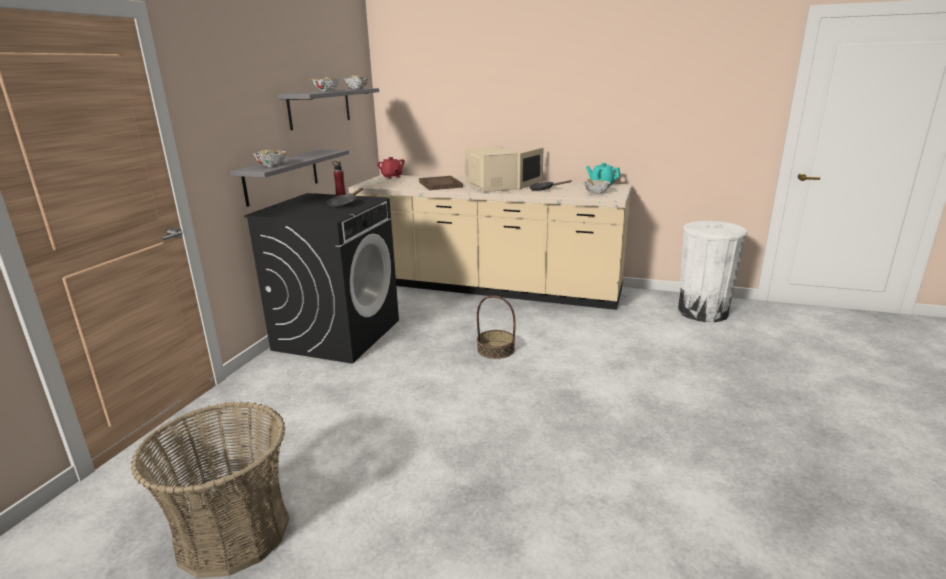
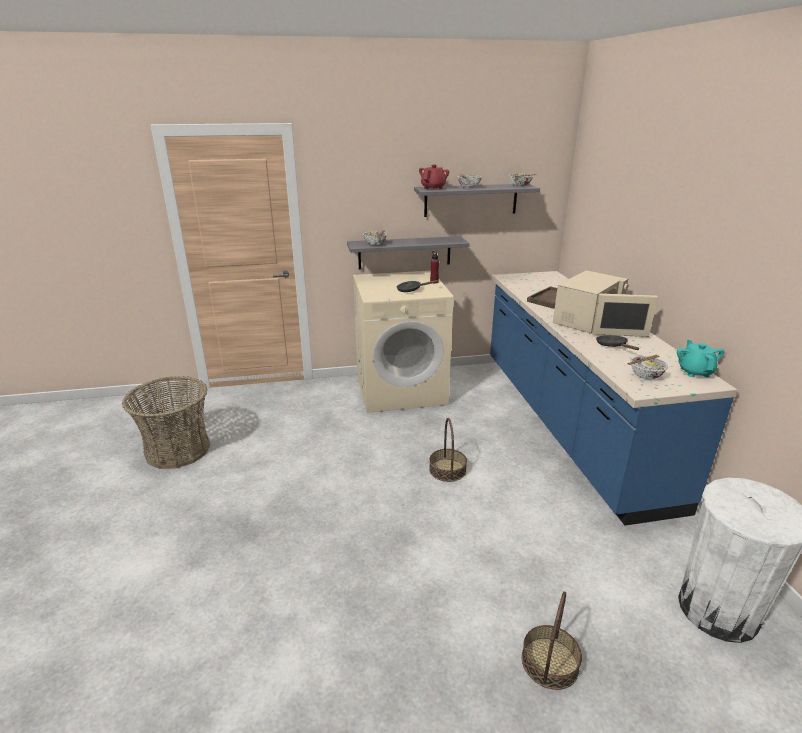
camera: 60 degrees right, 5 degrees up
black washing machine [244,193,399,364] -> beige washing machine [353,271,454,413]
beige counter [348,175,632,310] -> blue counter [490,271,737,526]
red teapot [377,157,405,179] -> red teapot moved to [419,165,449,190]
none -> basket [522,591,582,690]

